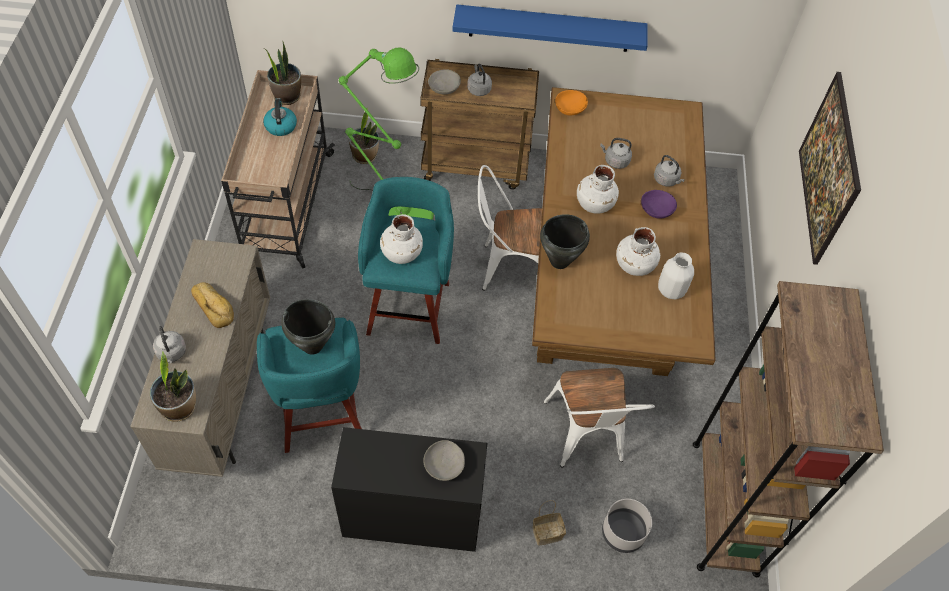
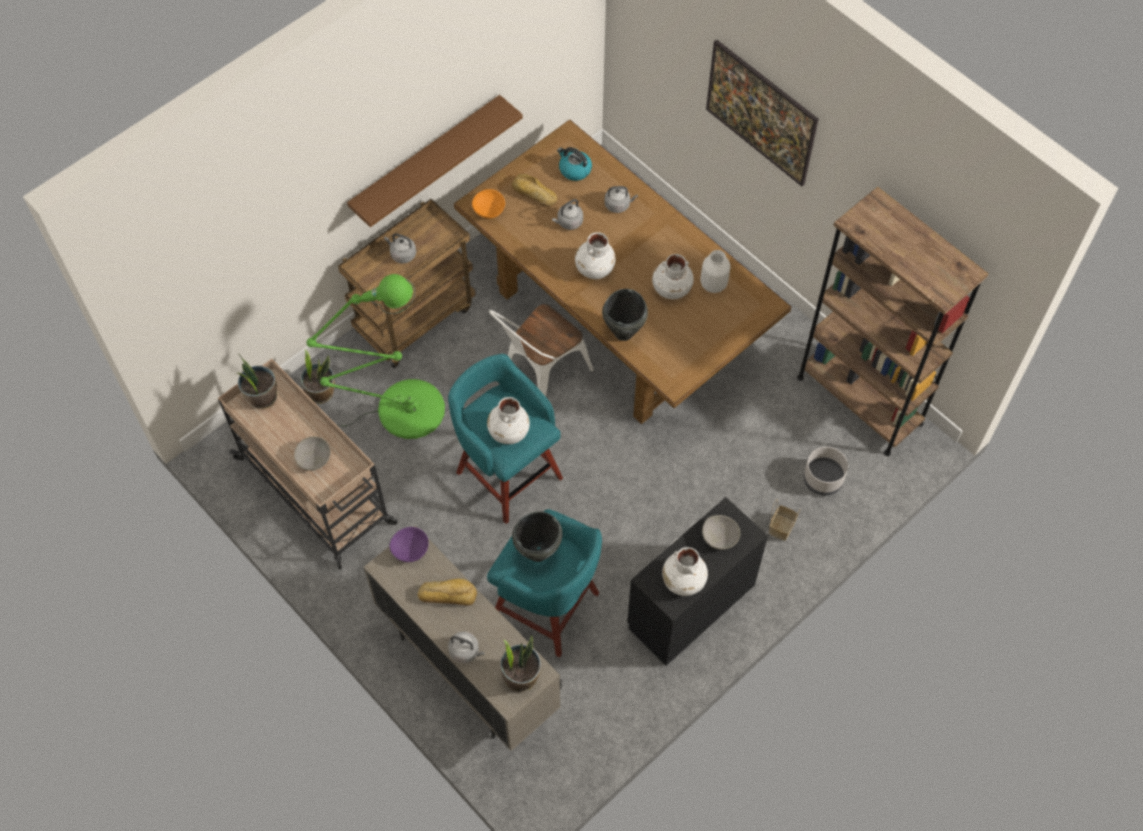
camera: 45 degrees left, 5 degrees up
kettle [263,98,297,136] -> kettle moved to [557,147,592,181]
grey bowl [428,69,461,94] -> grey bowl moved to [294,436,331,471]
blue shelf [452,4,648,52] -> brown shelf [347,95,523,227]
white chair [543,368,655,467] -> none
purple bowl [641,190,677,219] -> purple bowl moved to [390,527,429,562]
none -> bread [512,174,557,207]
none -> white vase [662,547,708,596]

